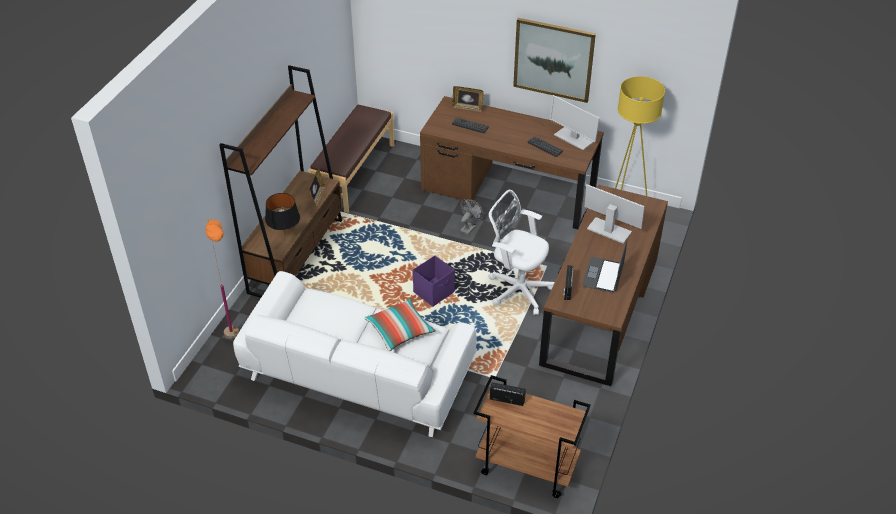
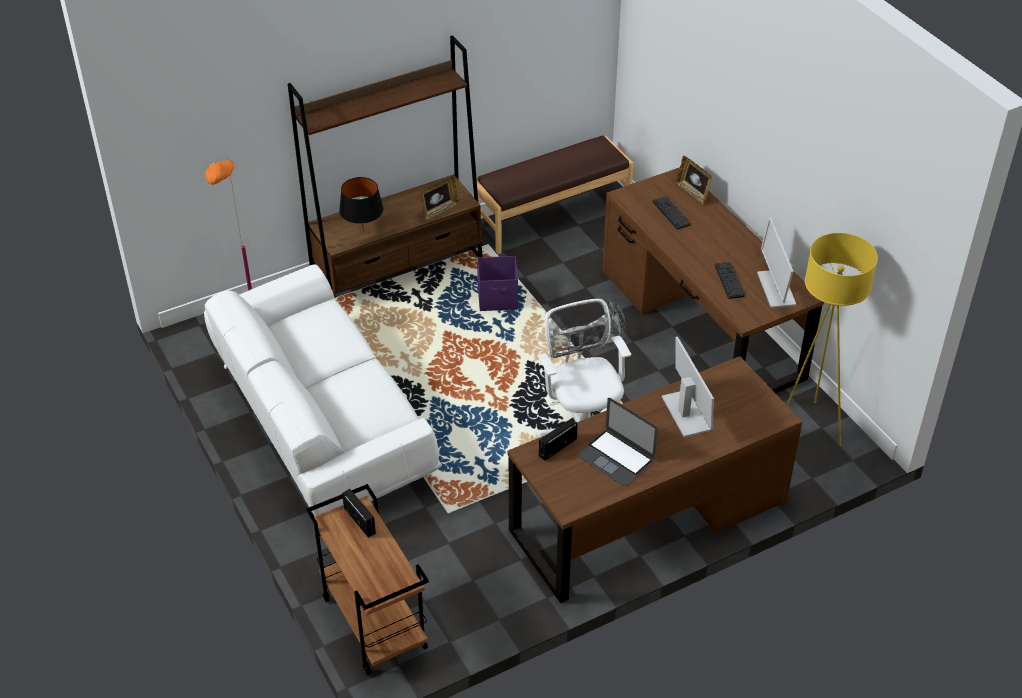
camera: 40 degrees right, 0 degrees up
pillow [364,299,436,351] -> none
purple storage box [413,255,455,307] -> purple storage box moved to [477,256,518,311]
picture [513,18,596,103] -> none
laptop [582,240,627,293] -> laptop turned 105 degrees counterclockwise [577,398,658,486]

